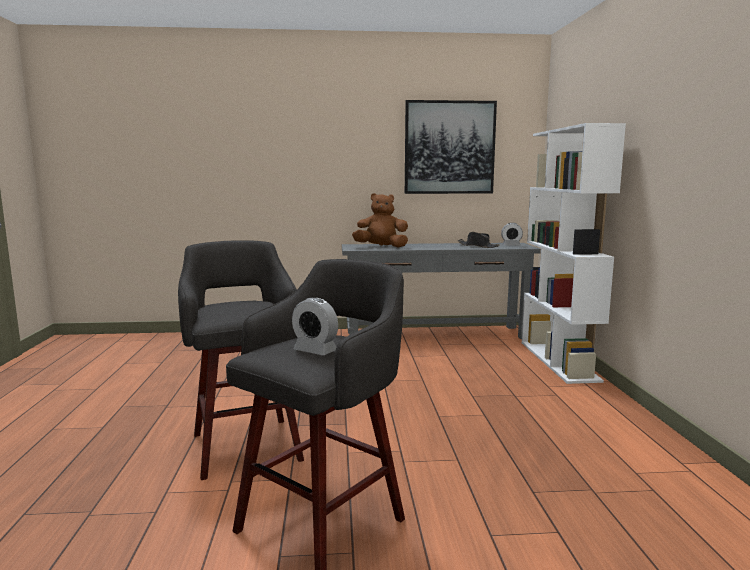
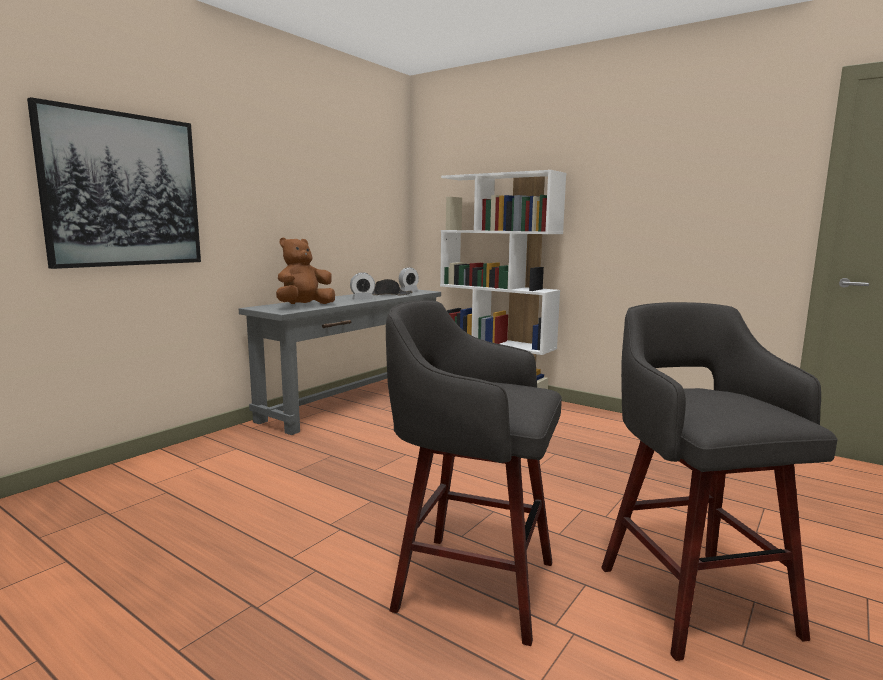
camera: 50 degrees left, 0 degrees up
alarm clock [292,298,338,355] -> alarm clock moved to [350,272,375,300]
picture [405,100,497,194] -> picture moved to [27,97,201,269]

